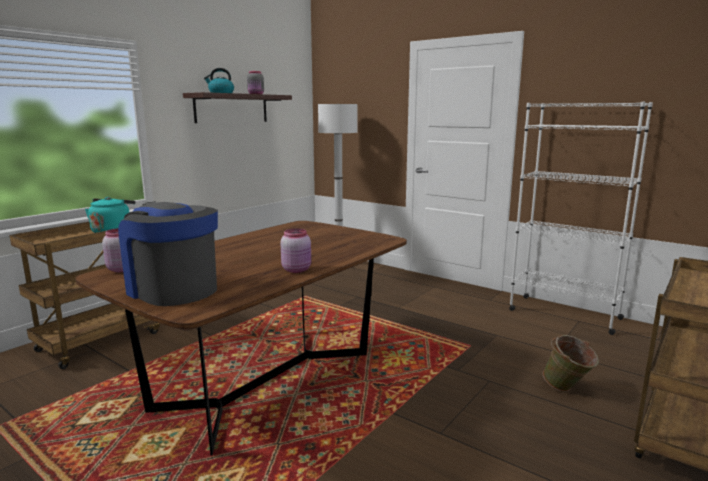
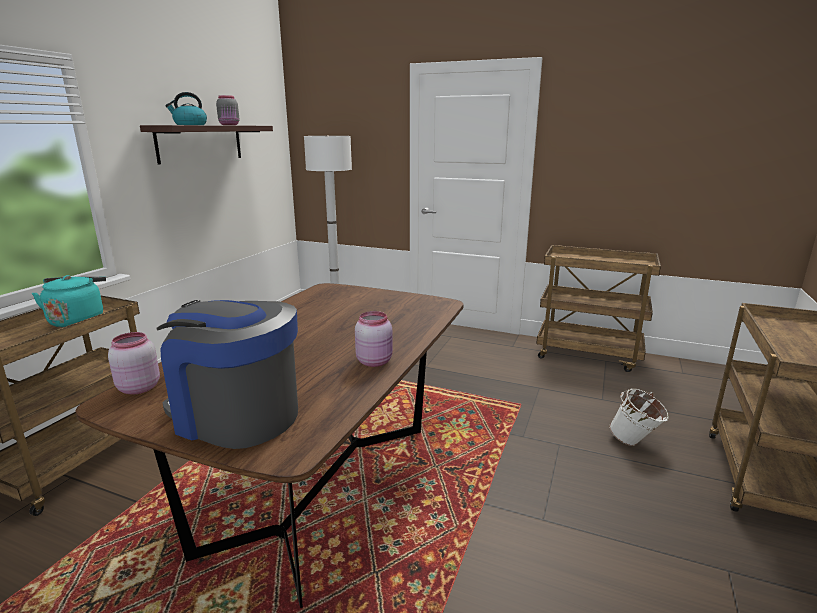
camera: 15 degrees left, 5 degrees up
white bookcase [509,102,653,335] -> brown cart [536,245,661,372]
green bucket [542,335,599,392] -> white bucket [609,388,669,446]

